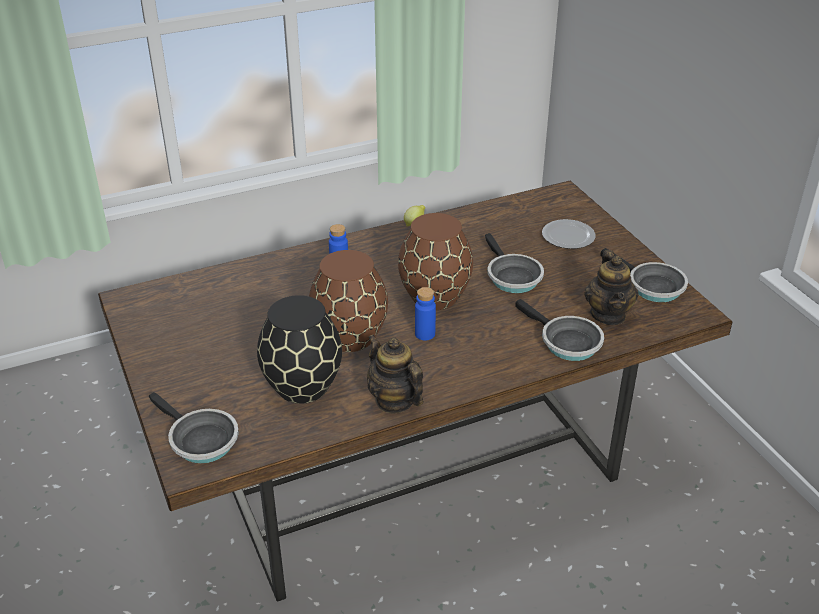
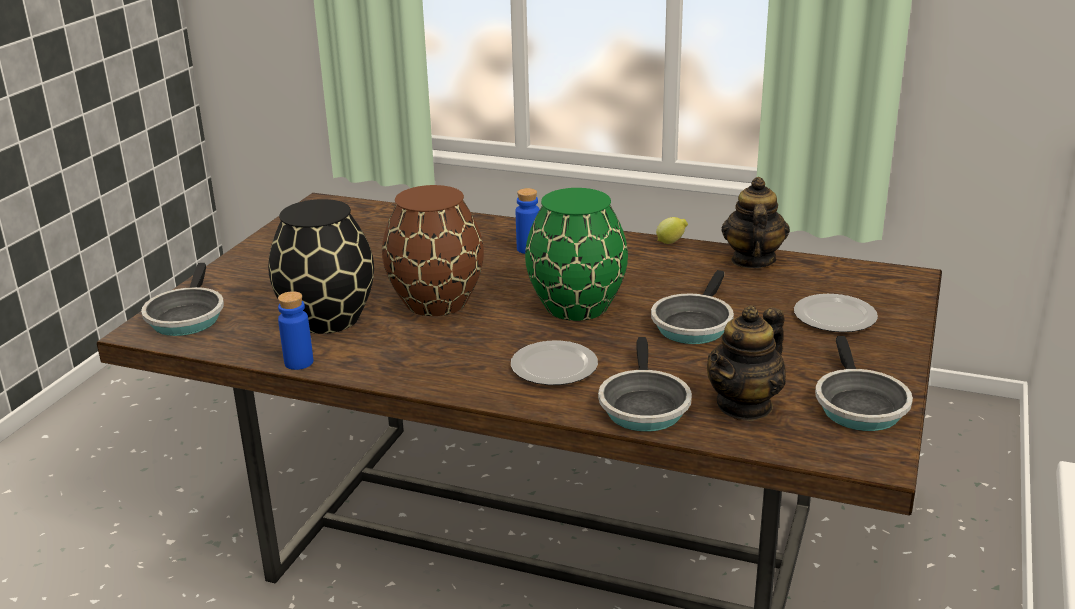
camera: 45 degrees right, 10 degrees down
teapot [367,334,423,413] -> teapot moved to [722,177,790,268]
brown vase [398,213,473,310] -> green vase [525,188,628,321]
blue bottle [415,287,436,340] -> blue bottle moved to [278,291,313,370]
none -> plate [511,341,598,385]

